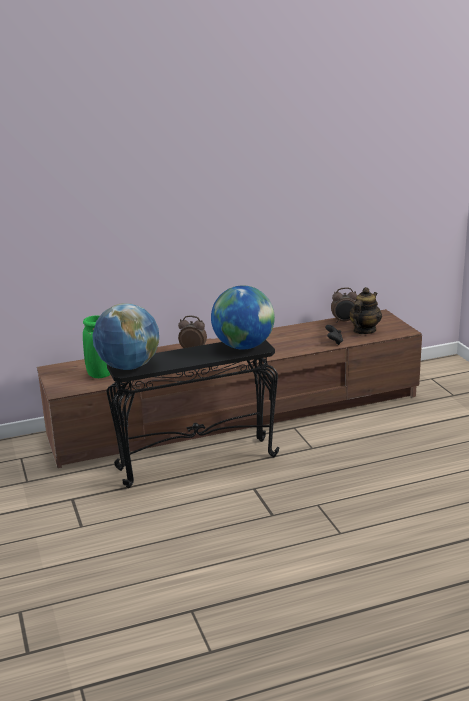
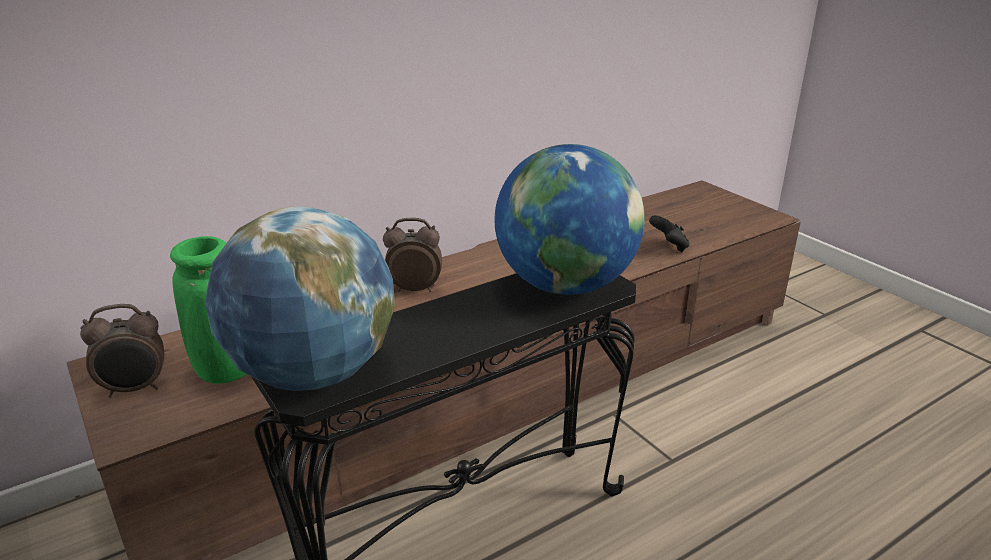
camera: 15 degrees left, 5 degrees up
alarm clock [331,287,357,323] -> alarm clock moved to [80,304,164,398]
teapot [349,287,382,334] -> none

